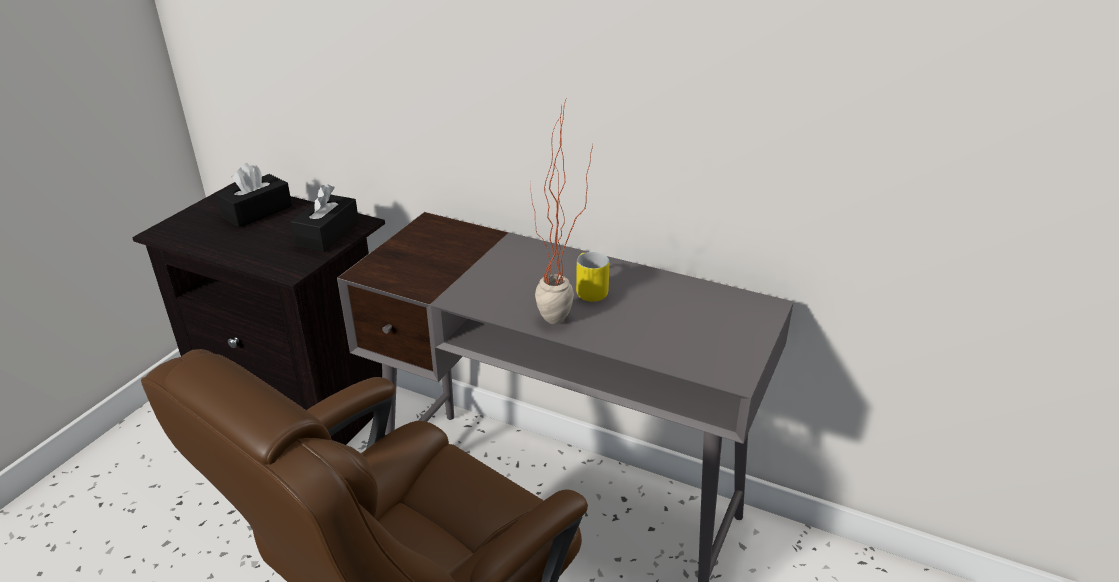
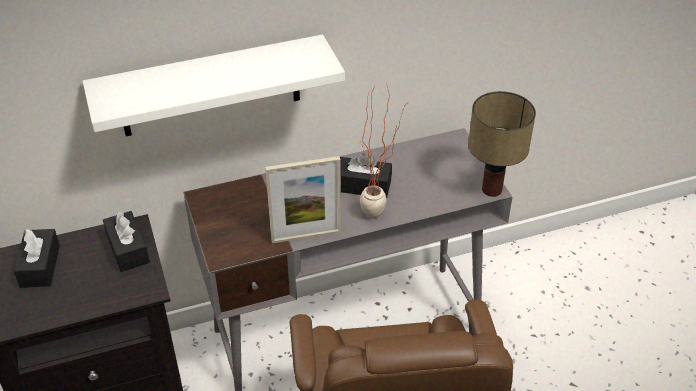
camera: 45 degrees left, 10 degrees up
yellow mug [576,252,609,302] -> black tissue box [340,153,392,198]
none -> white shelf [83,35,345,136]
none -> picture frame [265,156,341,243]
none -> table lamp [468,91,536,197]

